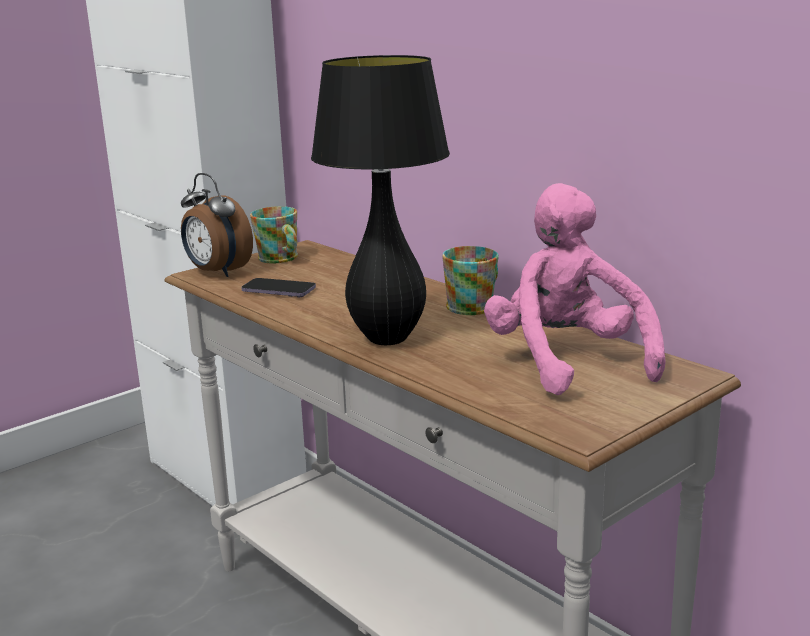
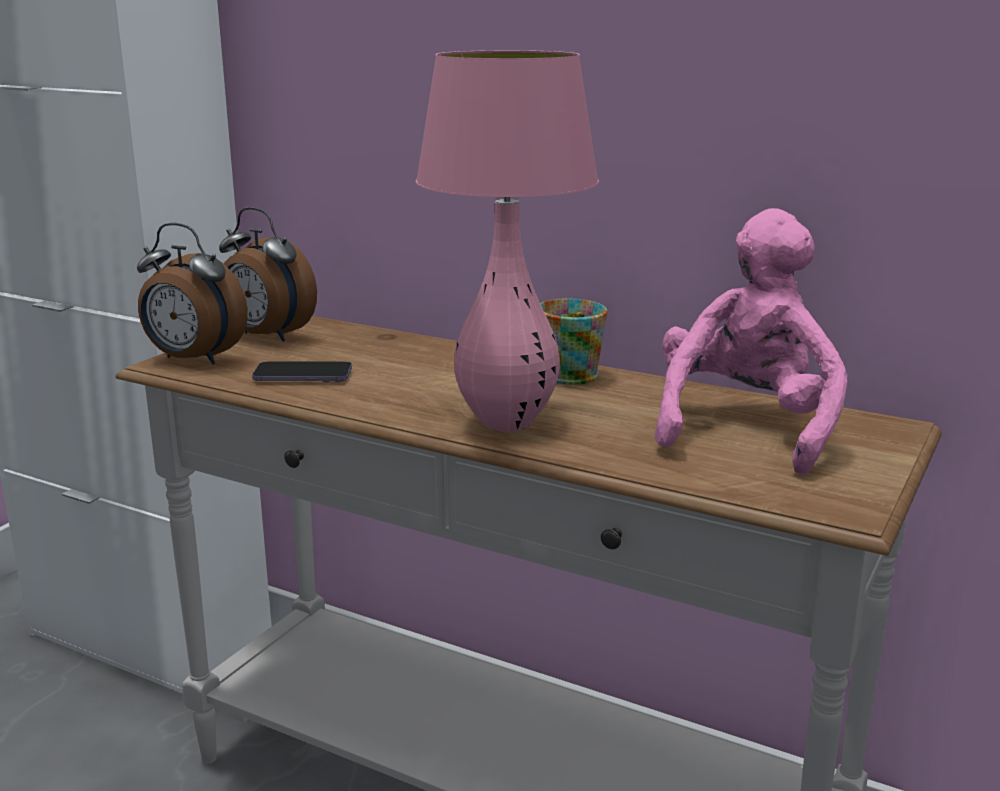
camera: 20 degrees left, 0 degrees up
mug [250,206,298,263] -> alarm clock [219,207,317,342]
black table lamp [311,55,450,345] -> pink table lamp [416,50,599,432]
pink plush toy [484,183,666,395] -> pink plush toy turned 60 degrees clockwise [655,208,847,475]

